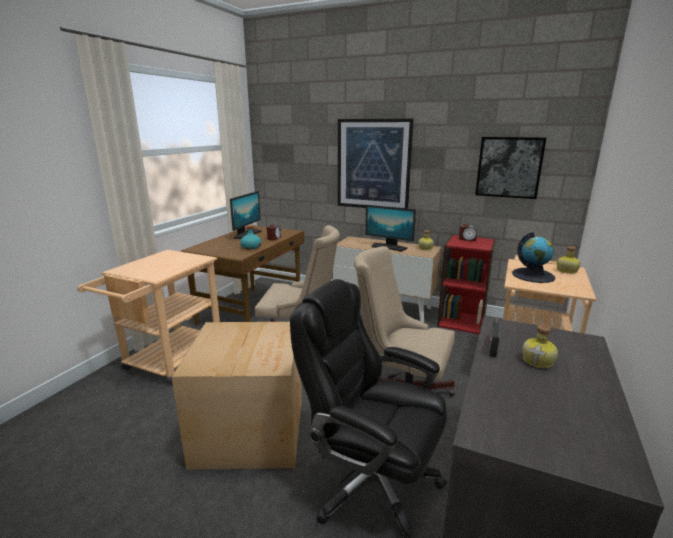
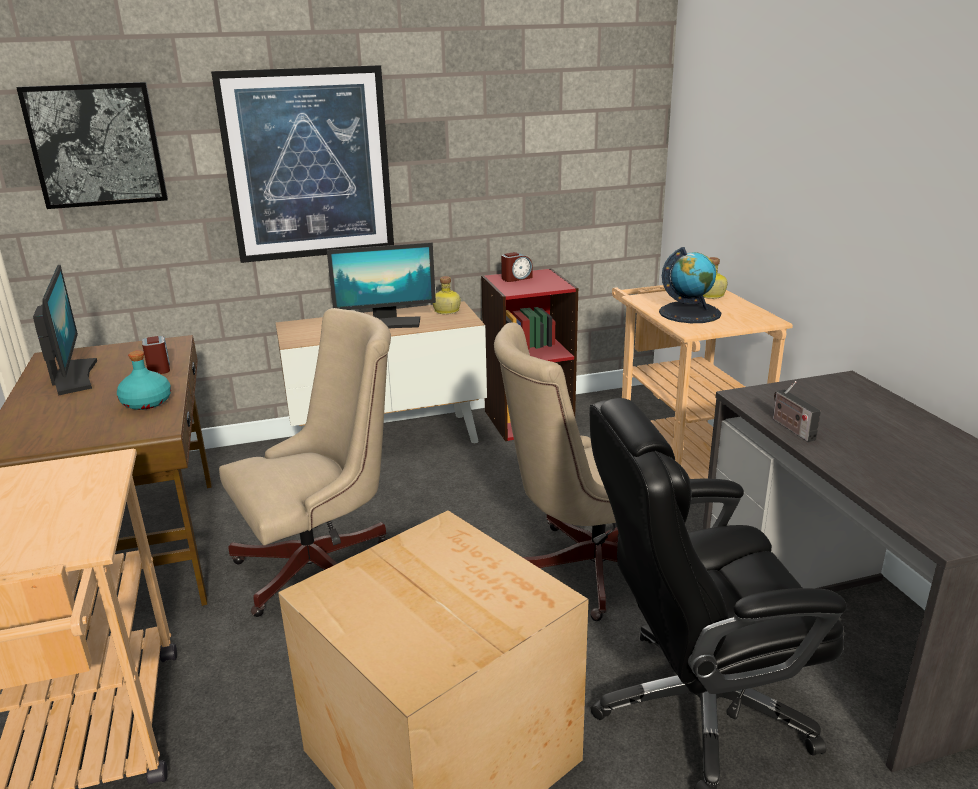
camera: 40 degrees left, 5 degrees up
picture [475,137,546,199] -> picture moved to [16,82,168,209]
bottle [522,325,558,368] -> none

